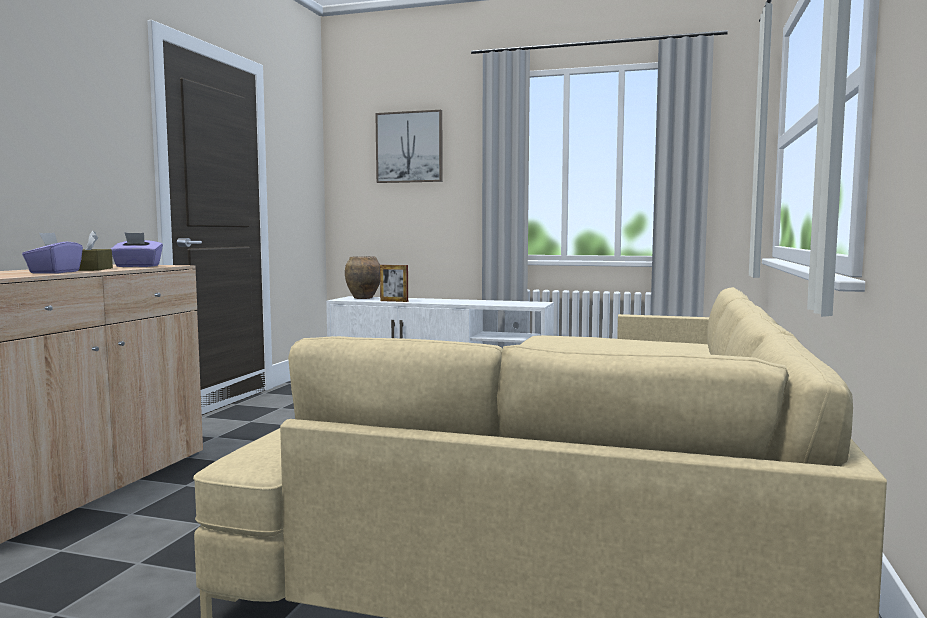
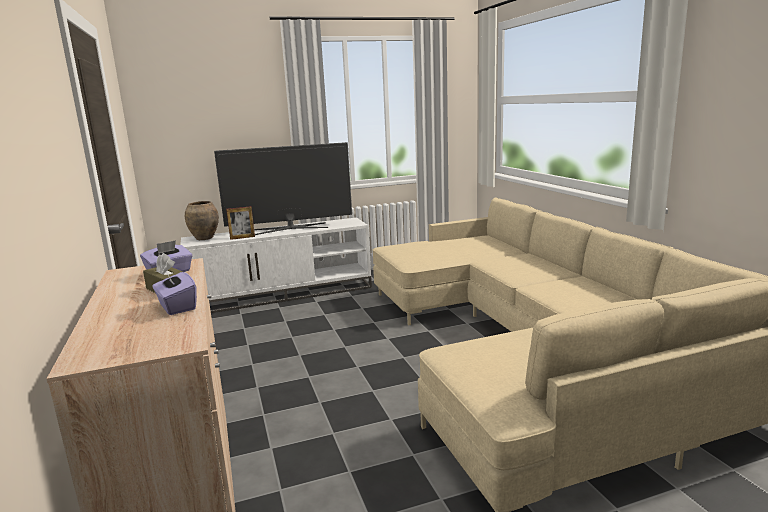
camera: 35 degrees left, 10 degrees up
picture [375,110,443,183] -> none
none -> television [214,142,352,235]

